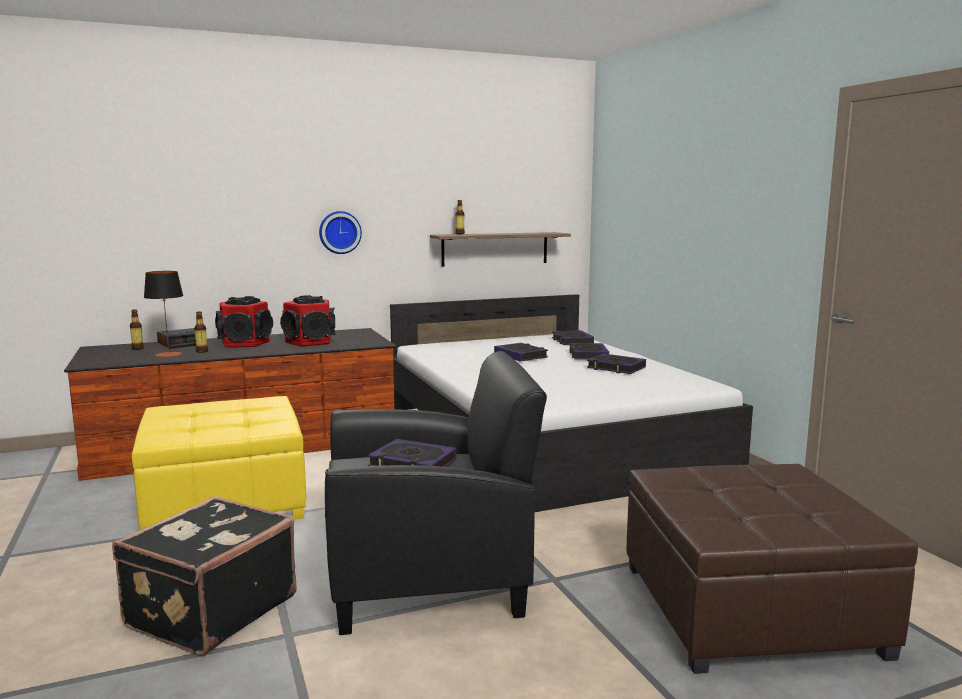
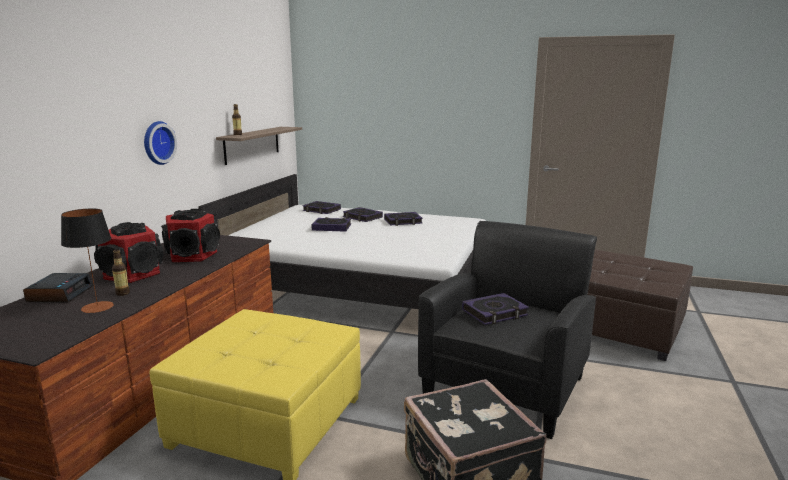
camera: 50 degrees left, 5 degrees up
bottle [130,309,144,350] -> none

